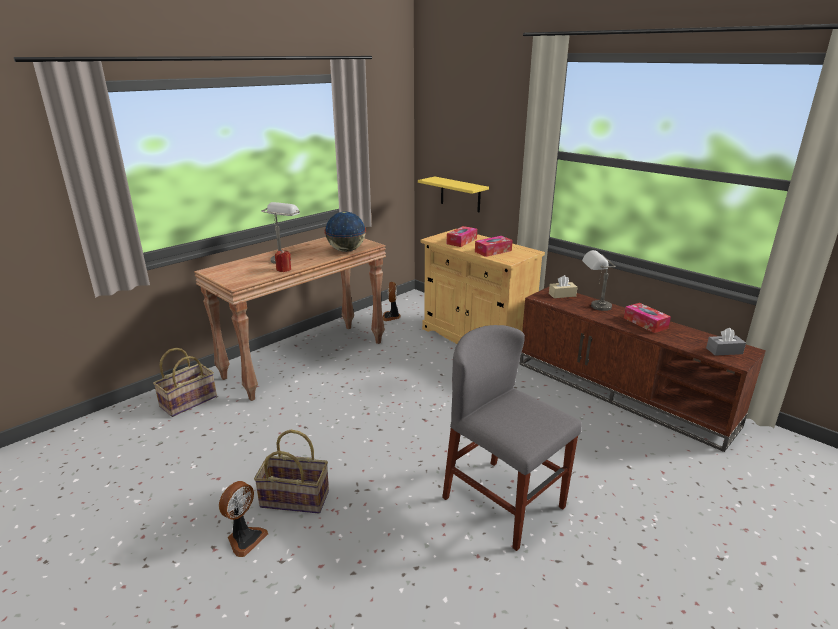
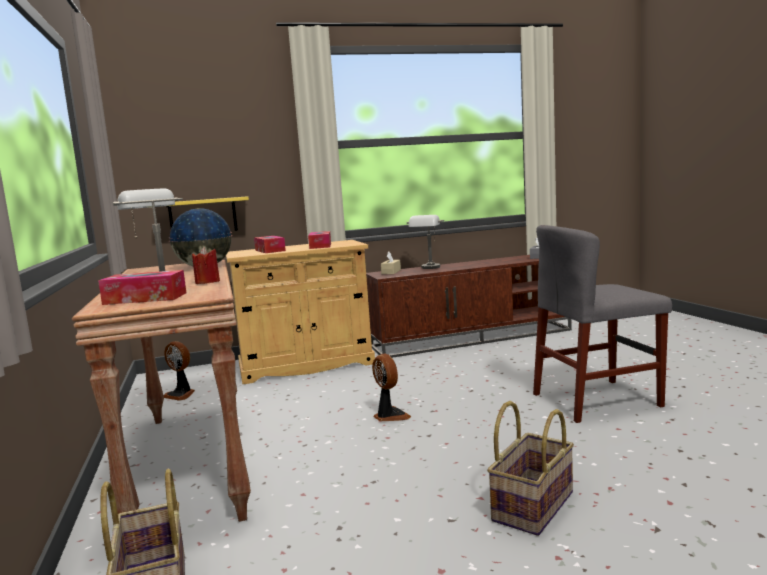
camera: 60 degrees left, 15 degrees down
fan [219,481,268,557] -> fan moved to [372,354,411,421]
tissue box [624,303,671,333] -> tissue box moved to [98,270,186,305]

